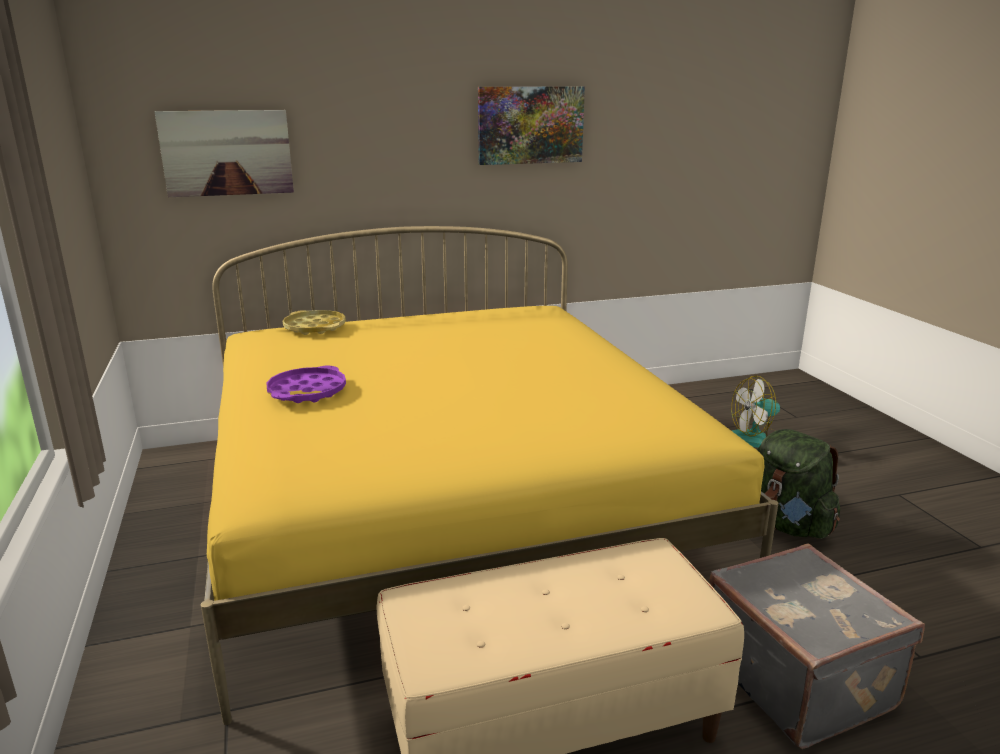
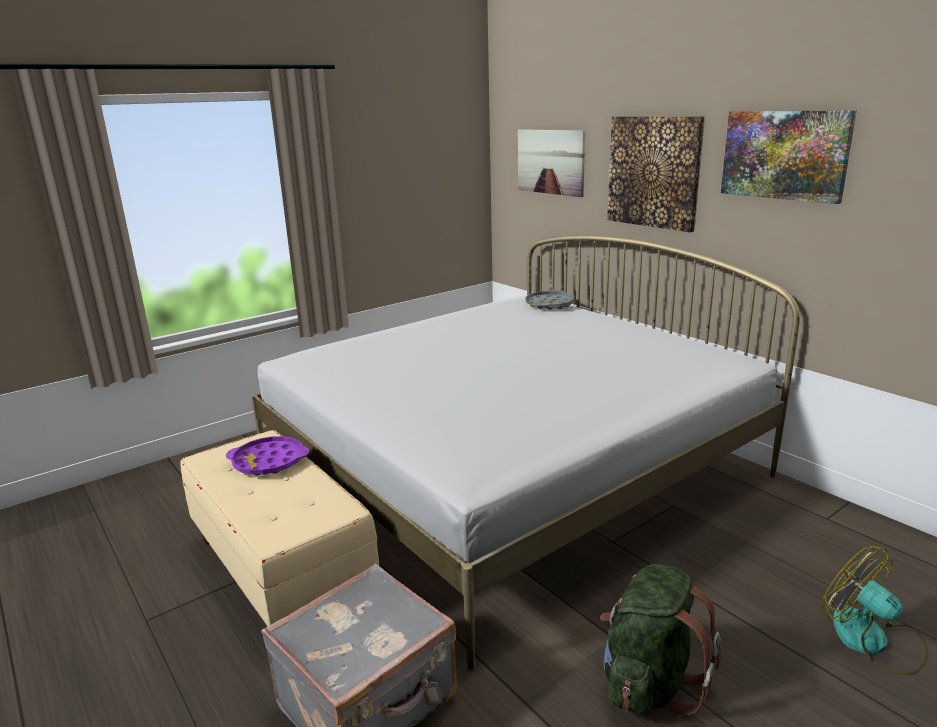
camera: 70 degrees right, 0 degrees up
yellow bed [201,226,778,725] -> white bed [251,235,800,670]
purple tray [266,366,346,403] -> purple tray moved to [226,436,309,475]
yellow tray [283,310,346,335] -> grey tray [526,290,575,310]
none -> picture [607,116,705,232]

